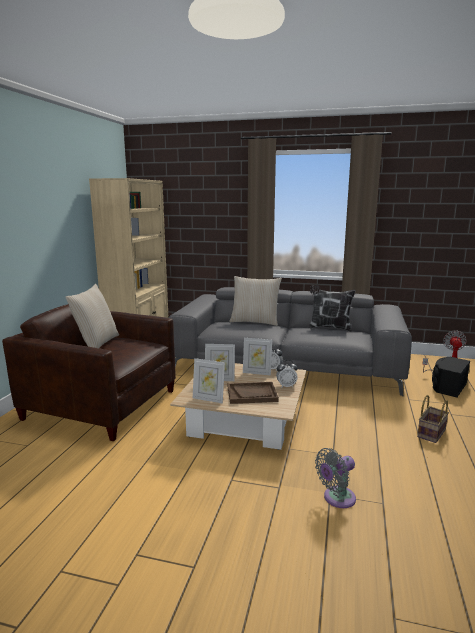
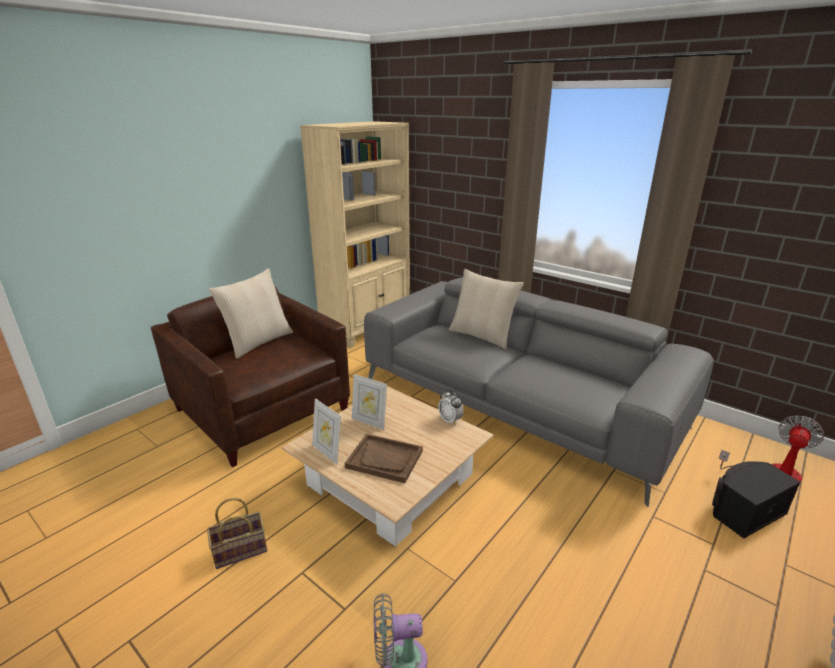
camera: 25 degrees right, 10 degrees up
picture frame [243,338,272,375] -> none
alarm clock [276,360,298,388] -> none
pillow [309,285,356,332] -> none
basket [417,395,449,443] -> basket moved to [207,498,267,569]

